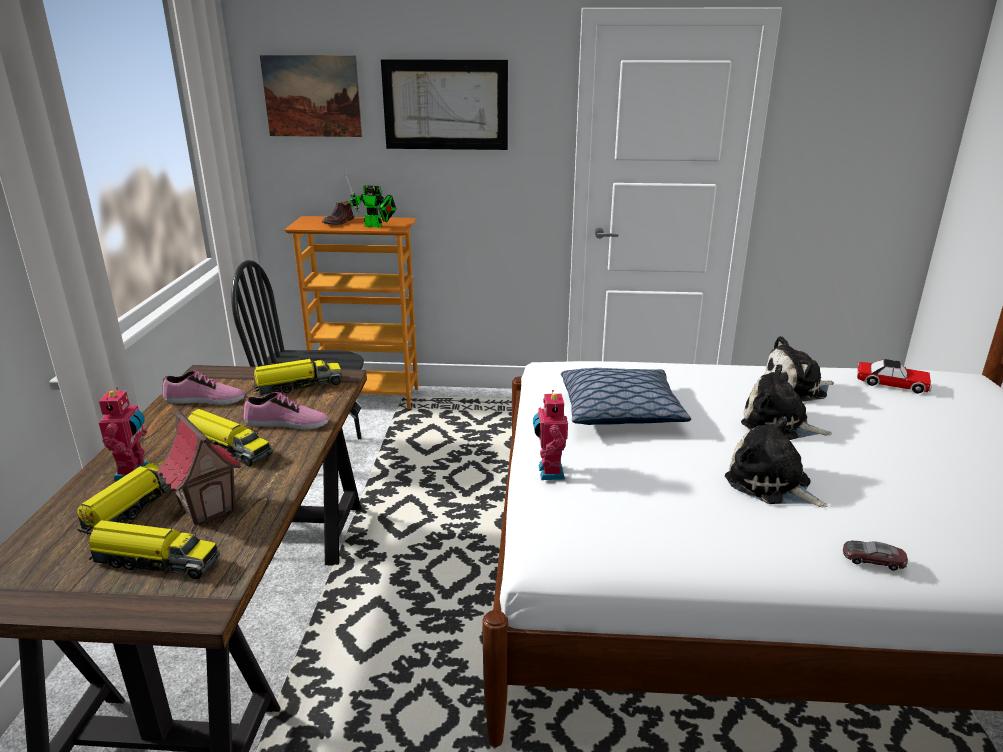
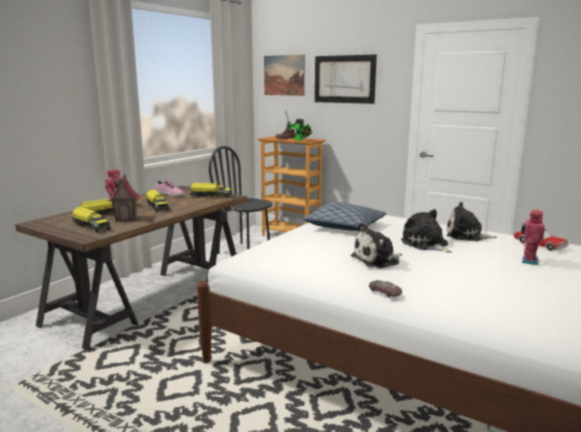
camera: 30 degrees right, 10 degrees down
shoe [243,392,329,430] -> none
toy robot [533,390,568,480] -> toy robot moved to [521,208,545,265]
plush toy [725,416,828,507] -> plush toy turned 105 degrees counterclockwise [351,222,402,268]

